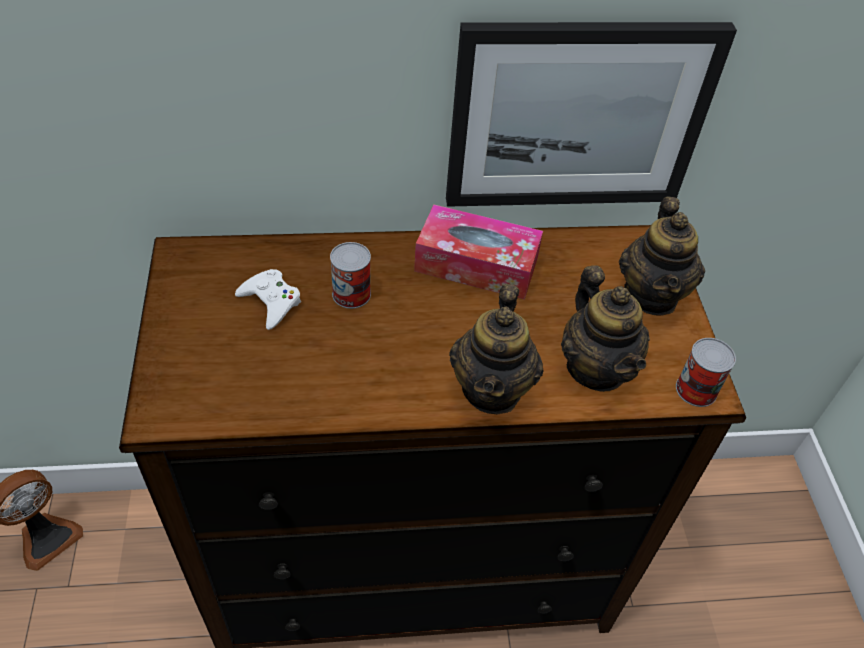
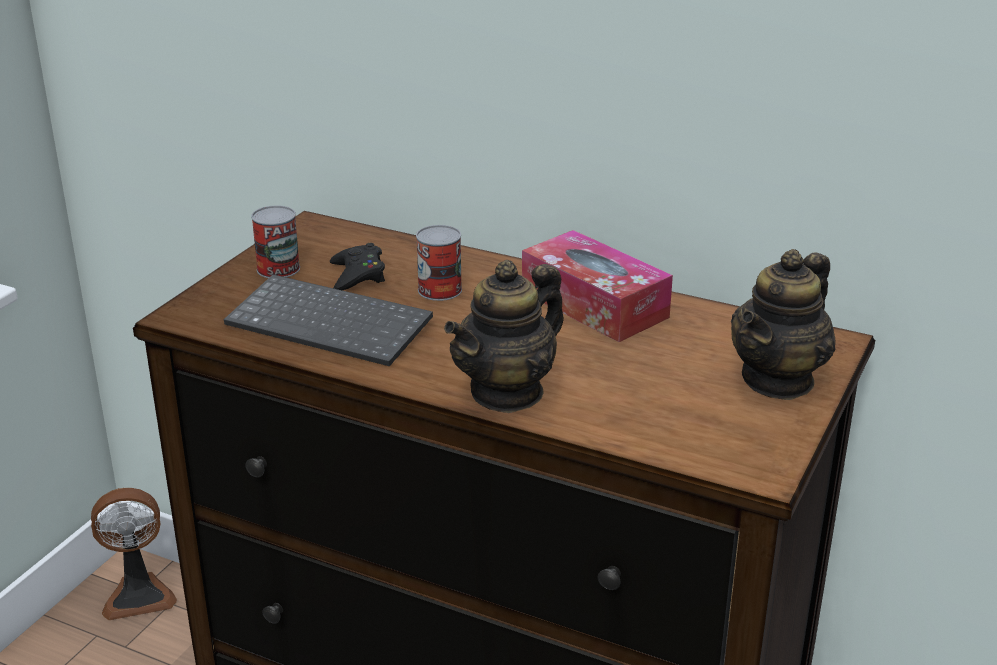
camera: 35 degrees right, 20 degrees down
white game controller [235,269,301,330] -> black game controller [330,243,385,290]
picture [446,22,737,207] -> none
teapot [561,265,650,392] -> none
can [676,338,736,407] -> can moved to [251,205,300,278]
none -> keyboard [224,274,433,366]

